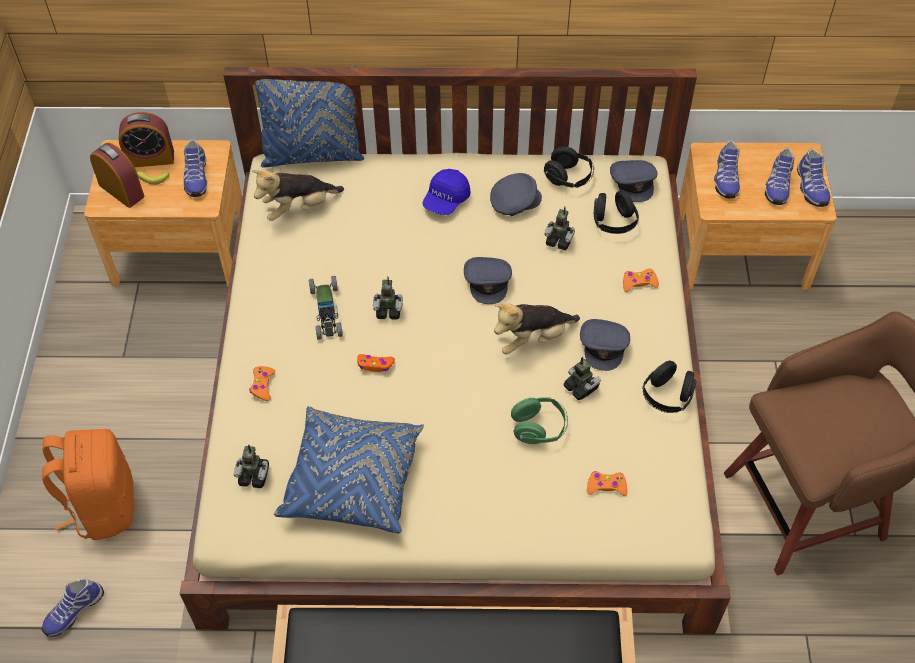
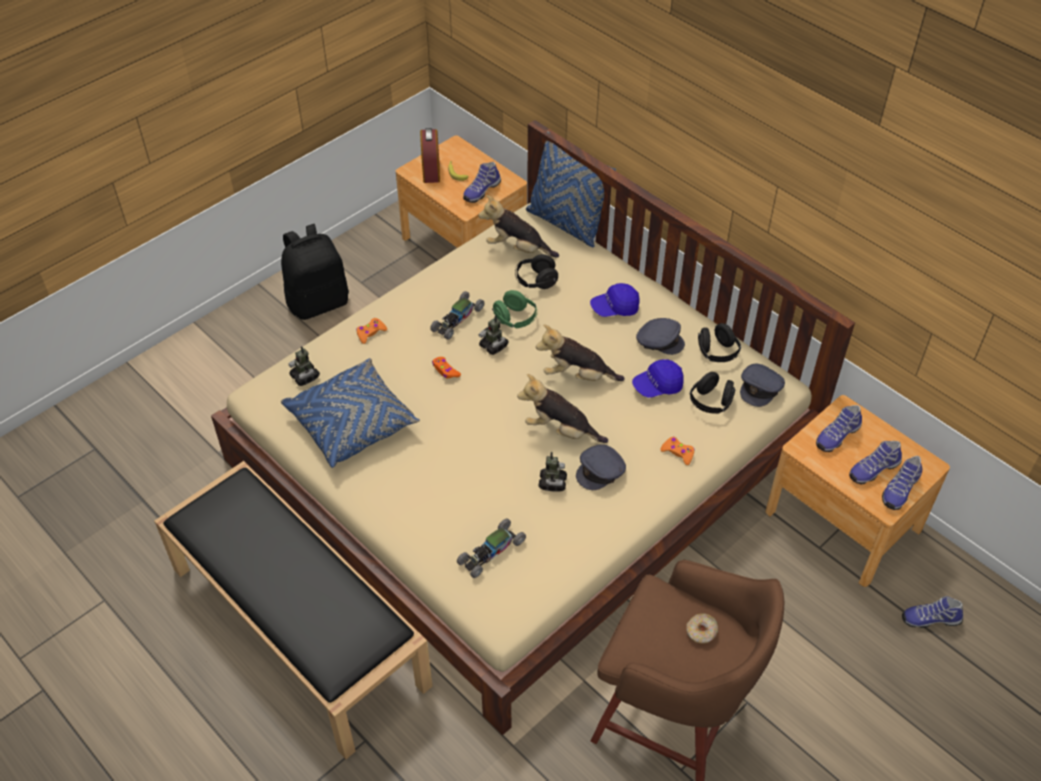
camera: 45 degrees right, 5 degrees down
shoe [41,579,104,637] -> shoe moved to [902,596,963,628]
orange backpack [42,429,134,540] -> none
alarm clock [119,112,174,167] -> none
grey cap [464,257,512,304] -> plush toy [536,325,625,381]
green headphones [511,397,568,444] -> green headphones moved to [492,290,537,328]
toy robot [544,206,575,250] -> blue cap [632,359,684,398]
orange game controller [587,471,627,496] -> toy car [457,519,526,578]
black headphones [642,361,696,413] -> black headphones moved to [515,254,558,289]
none -> black backpack [281,224,349,320]
none -> donut [686,613,719,644]

